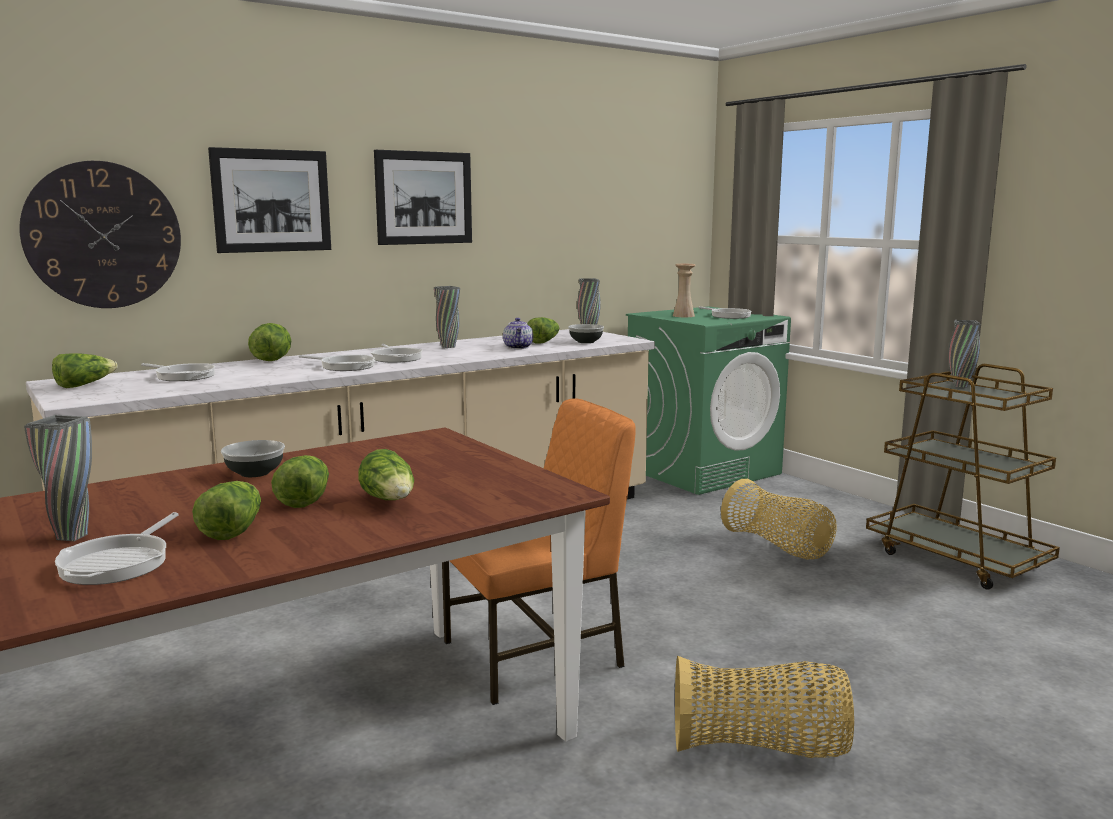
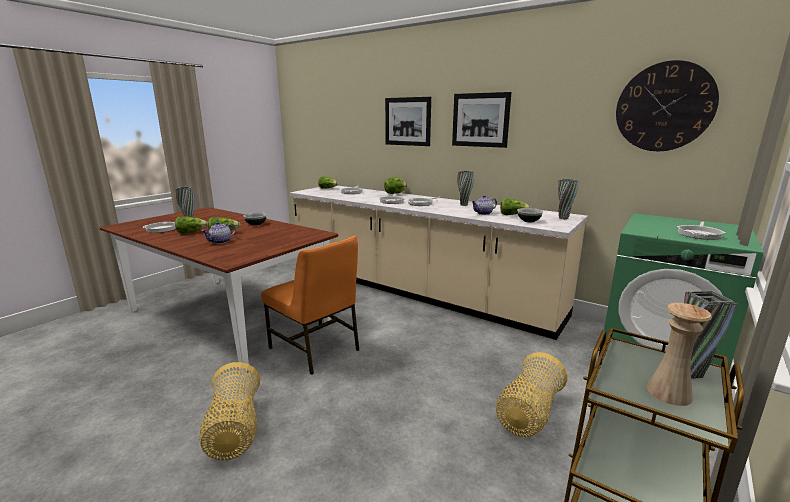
camera: 70 degrees right, 5 degrees up
wall clock [19,161,181,308] -> wall clock moved to [616,60,719,151]
lettuce [359,449,414,500] -> teapot [202,222,236,244]
beige vase [673,264,696,317] -> beige vase moved to [647,303,712,406]

